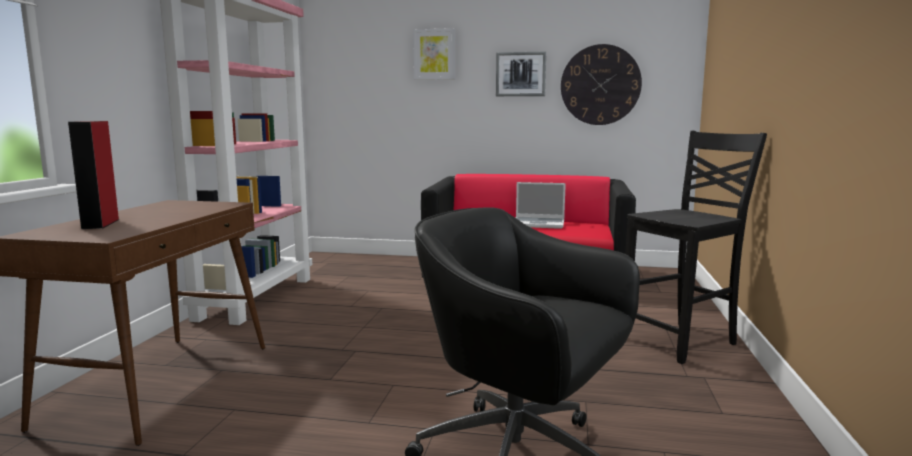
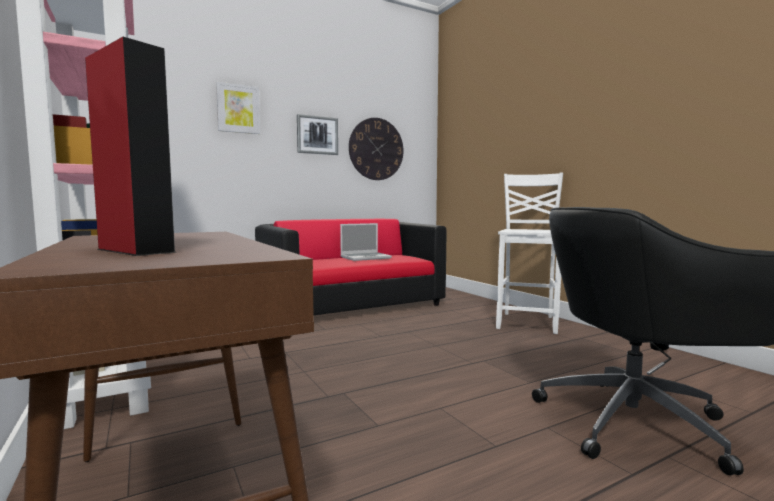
camera: 40 degrees left, 5 degrees down
black chair [625,131,767,364] -> white chair [496,172,563,334]

